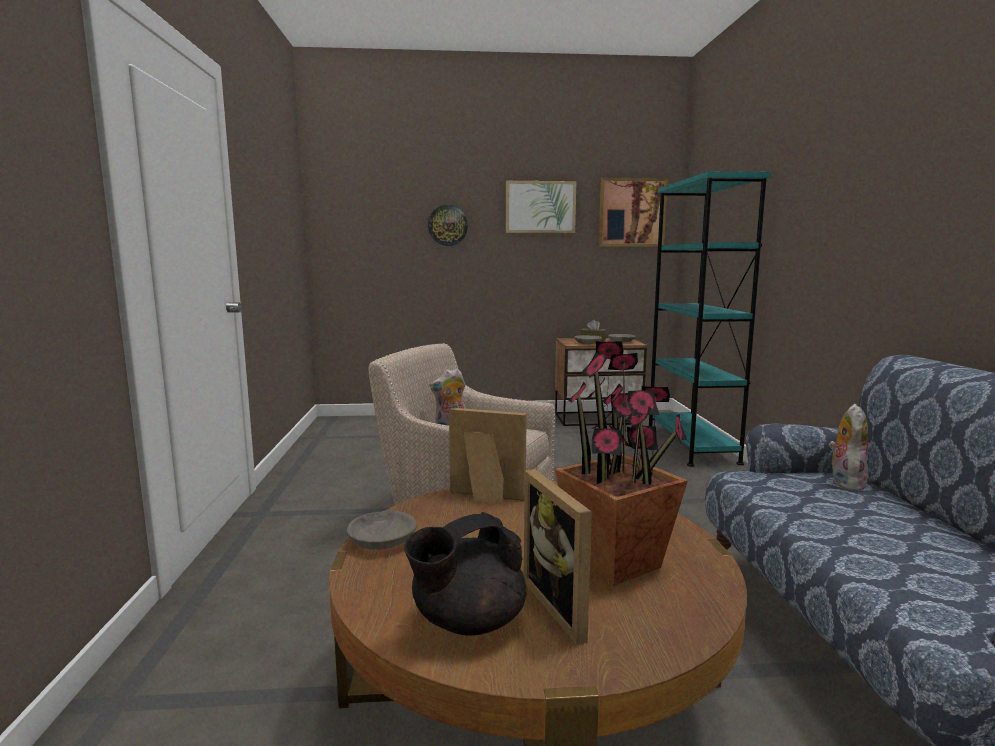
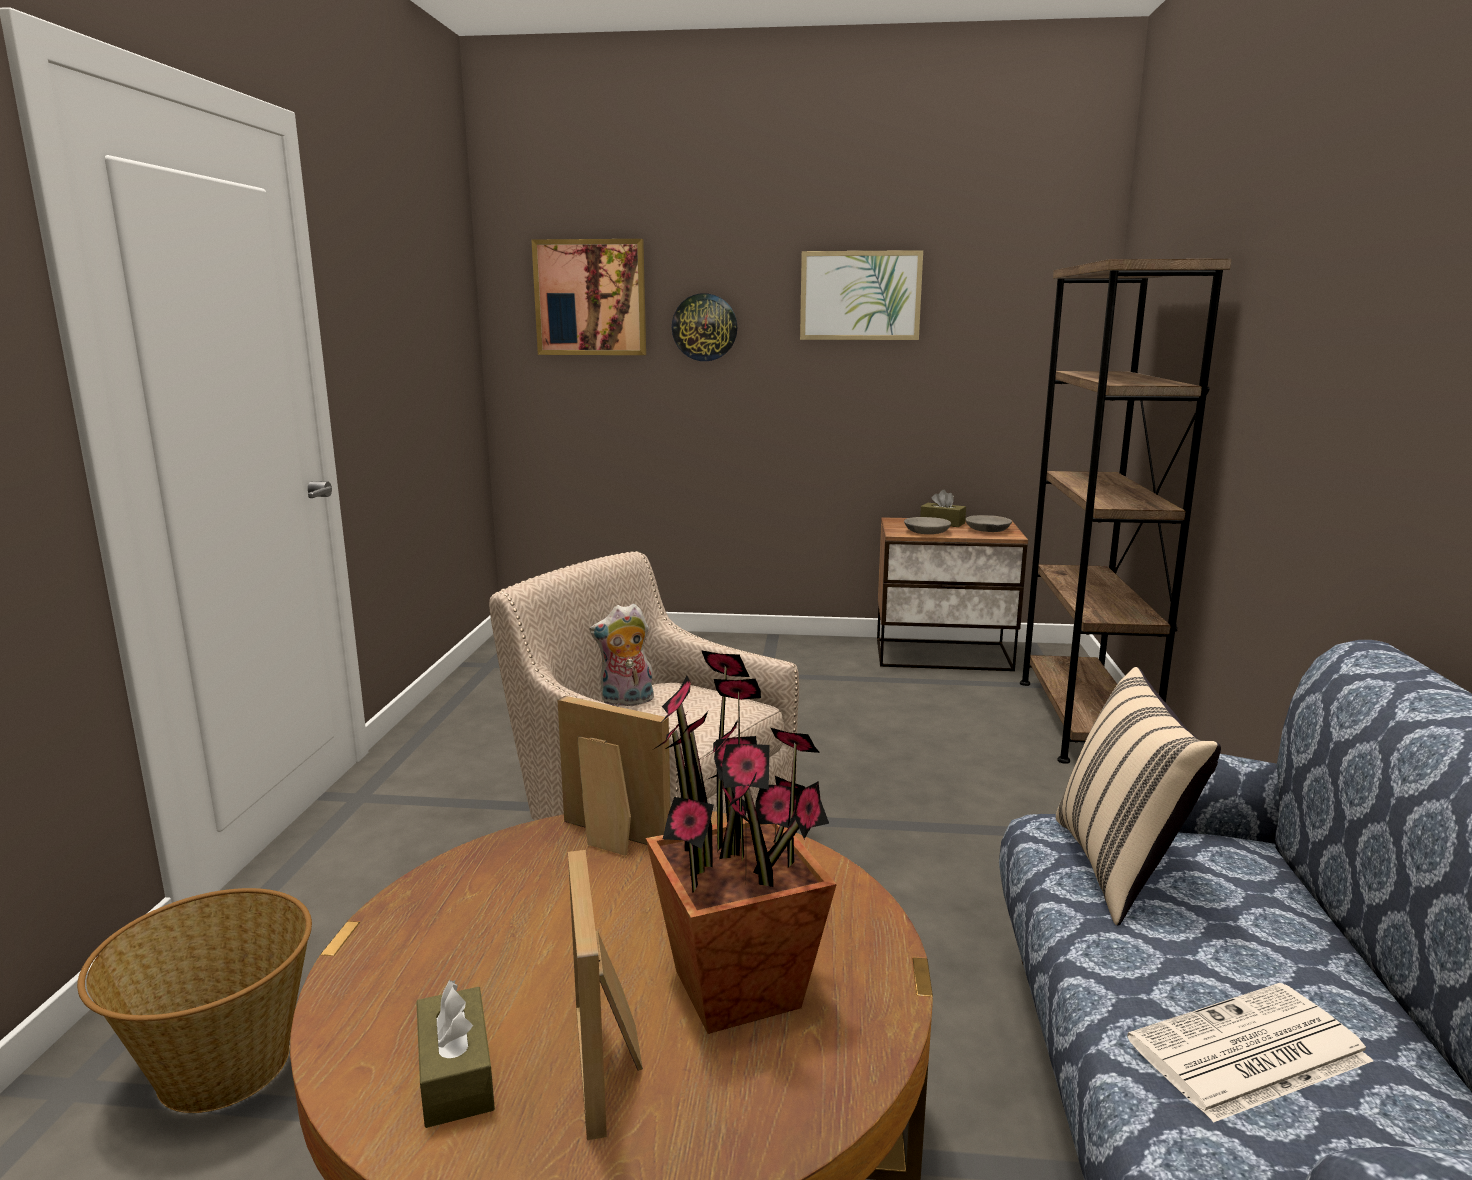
camera: 10 degrees right, 5 degrees up
grey bowl [347,510,417,550] -> none
black teapot [404,512,526,636] -> brown tissue box [416,980,495,1128]
picture [599,178,668,247] -> picture moved to [531,239,646,355]
turquoise bookcase [649,171,771,467] -> brown bookcase [1020,259,1231,764]
plush toy [829,404,868,491] -> none
none -> basket [77,888,312,1113]
none -> beige pillow [1056,667,1221,926]
none -> newspaper [1127,983,1373,1123]

